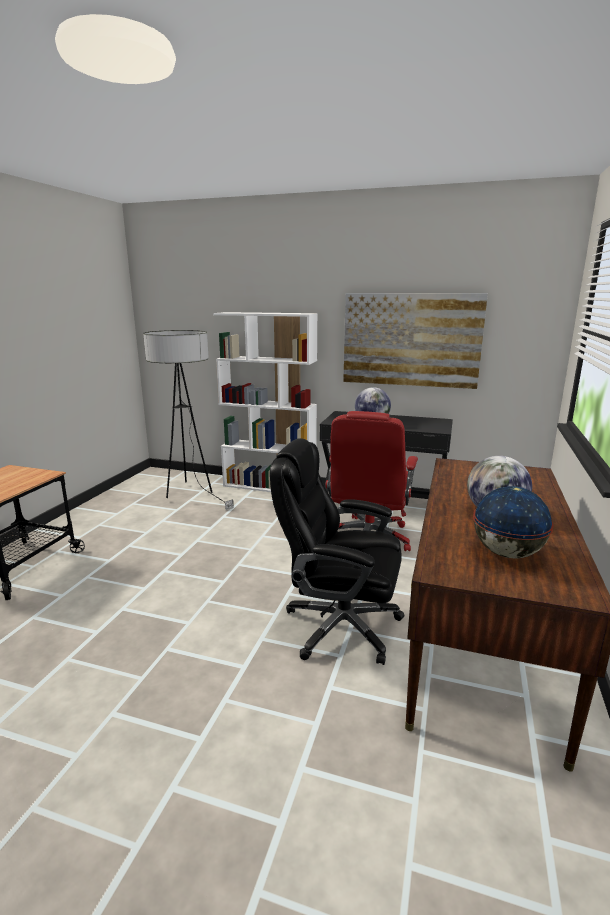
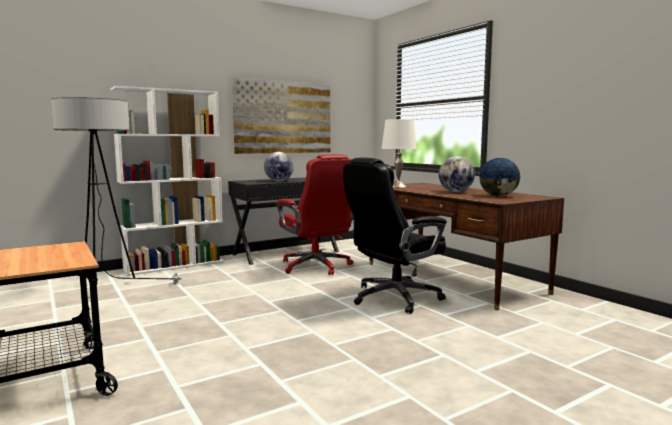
camera: 50 degrees left, 10 degrees down
none -> white table lamp [381,119,417,188]

